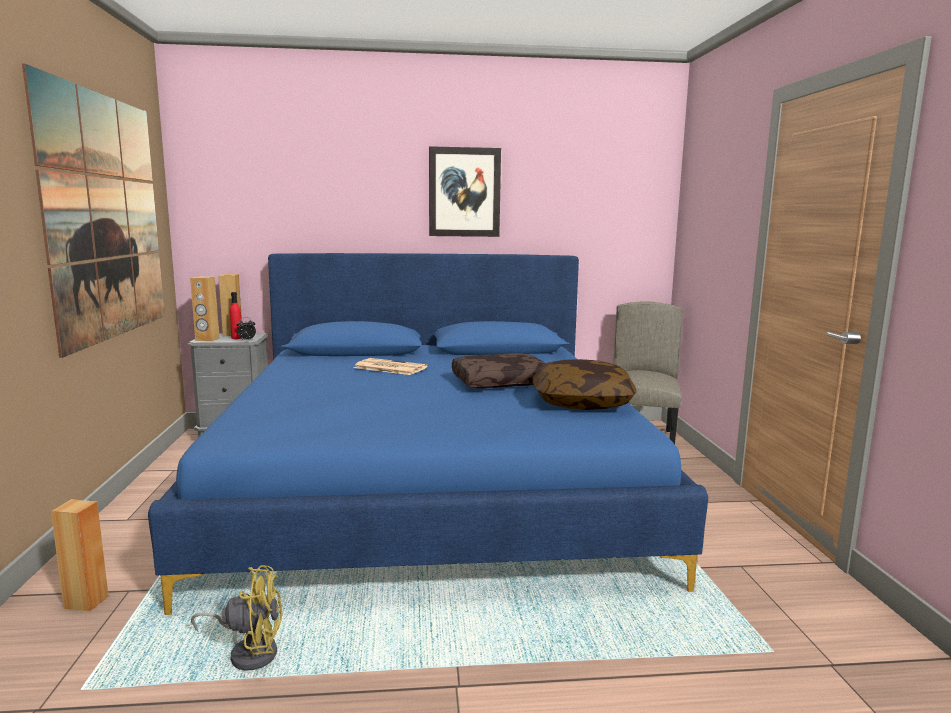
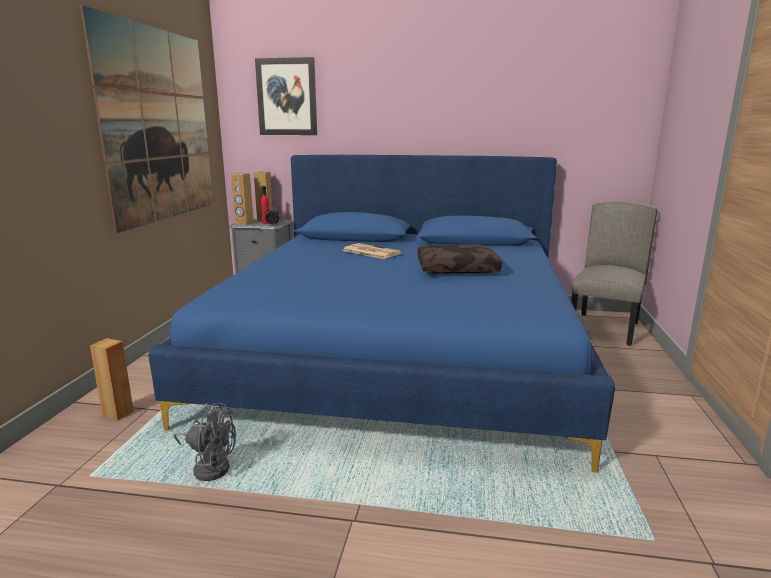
camera: 15 degrees right, 5 degrees up
yellow fan [191,565,283,671] -> grey fan [174,403,236,481]
picture [429,146,501,237] -> picture moved to [255,57,317,135]
pillow [533,359,636,410] -> none

